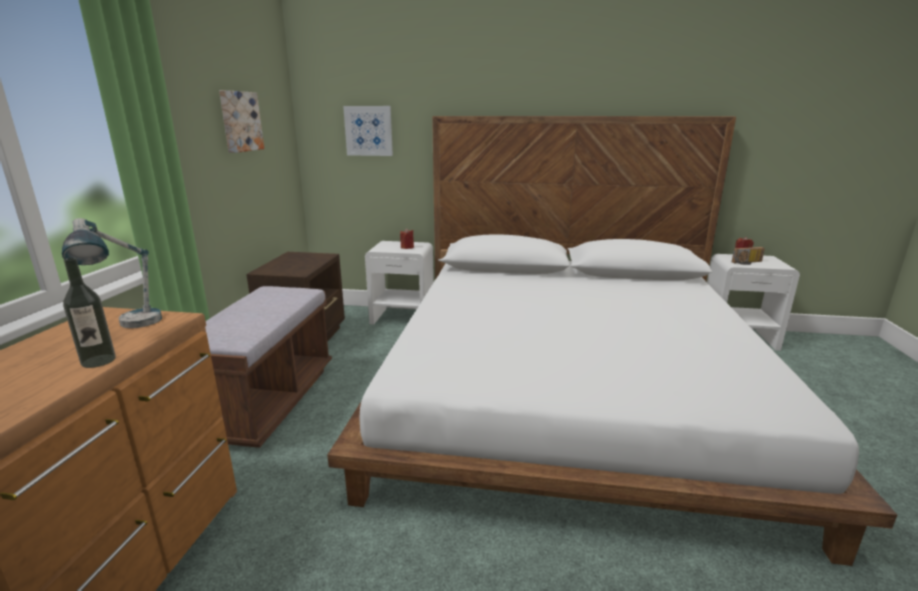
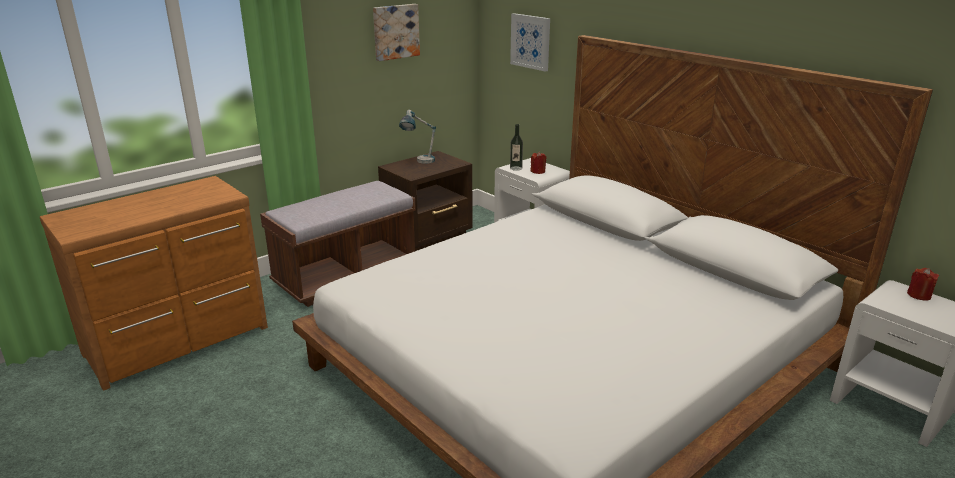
camera: 40 degrees right, 5 degrees up
table lamp [62,218,162,328] -> table lamp moved to [399,110,436,164]
bottle [63,258,116,368] -> bottle moved to [510,124,523,171]
radio [732,247,765,265] -> none

